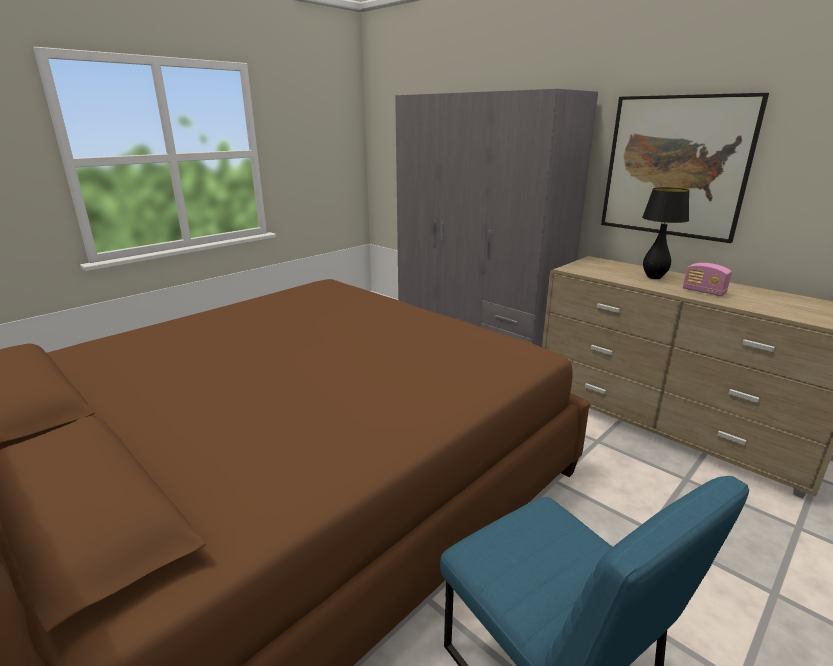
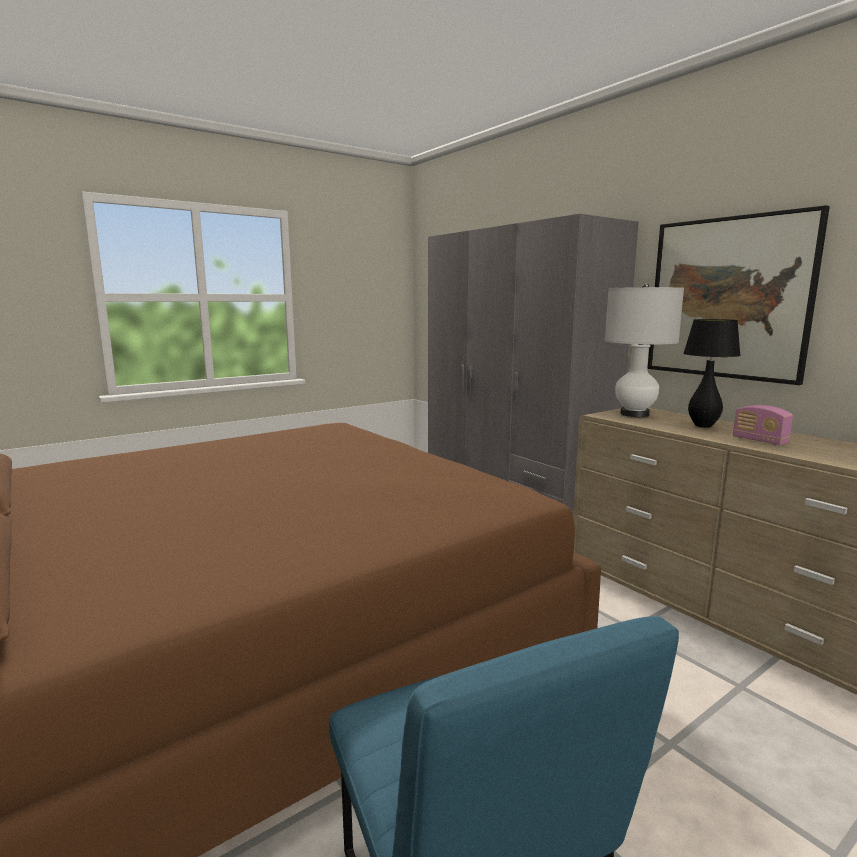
camera: 10 degrees right, 10 degrees down
none -> white table lamp [605,283,684,417]

